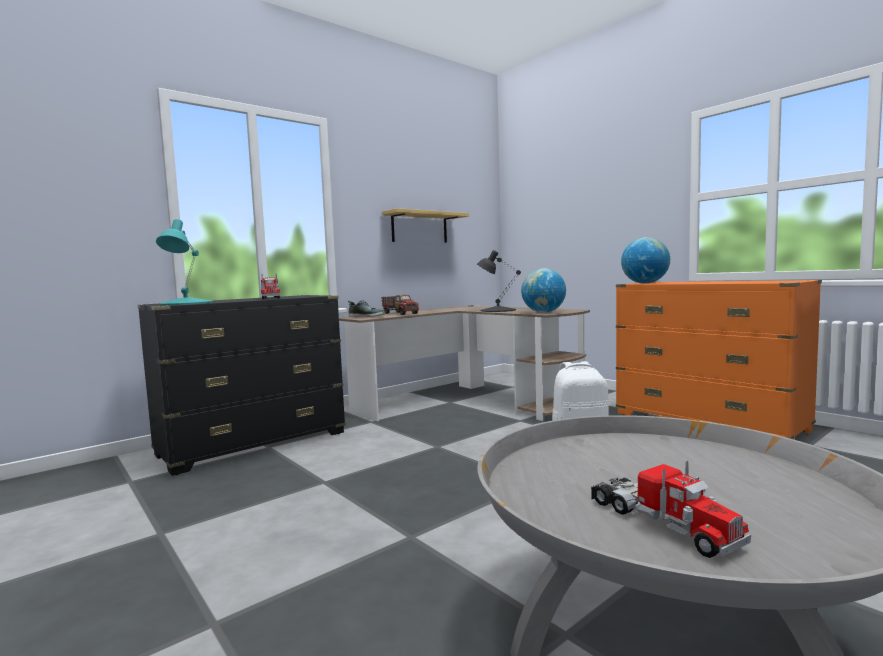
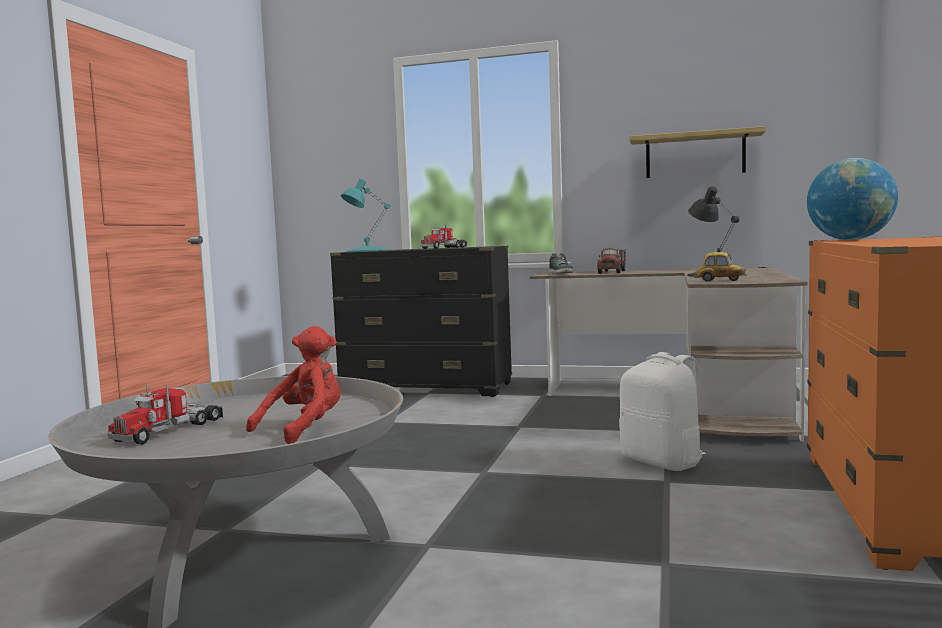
camera: 55 degrees right, 0 degrees up
globe [521,268,566,313] -> toy car [694,248,746,282]
none -> red plush toy [246,326,340,444]

